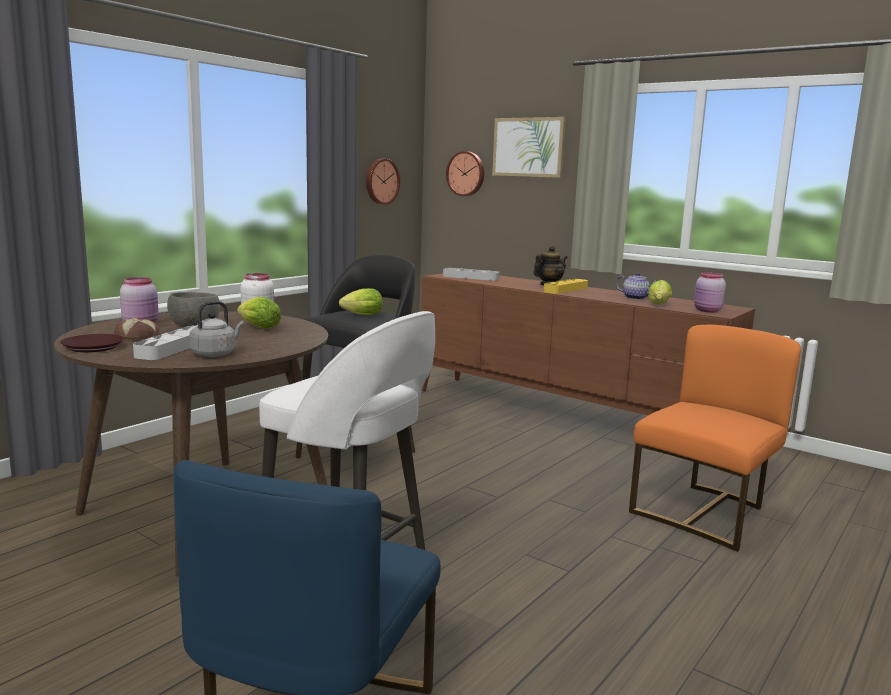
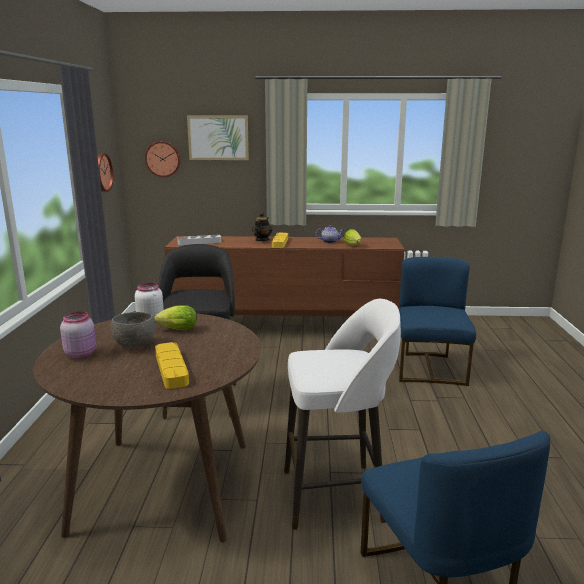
camera: 35 degrees left, 5 degrees up
brown plate [60,334,124,353] -> none
bread [114,317,159,339] -> none
grey tray [133,325,197,360] -> yellow tray [155,342,189,389]
grey kettle [189,301,244,357] -> none
lettuce [339,288,383,315] -> none
orange chair [629,325,801,552] -> blue chair [399,257,476,386]
pink jar [694,272,726,312] -> none

